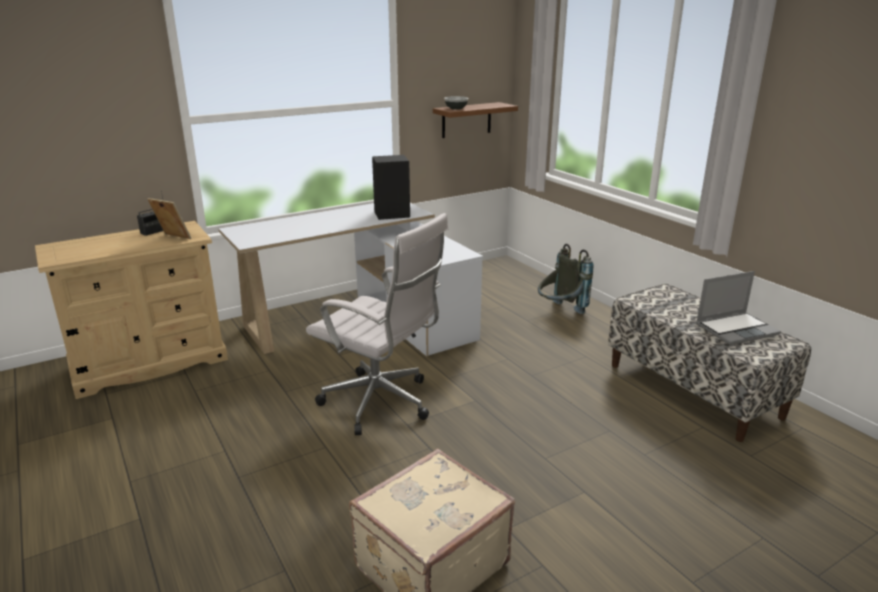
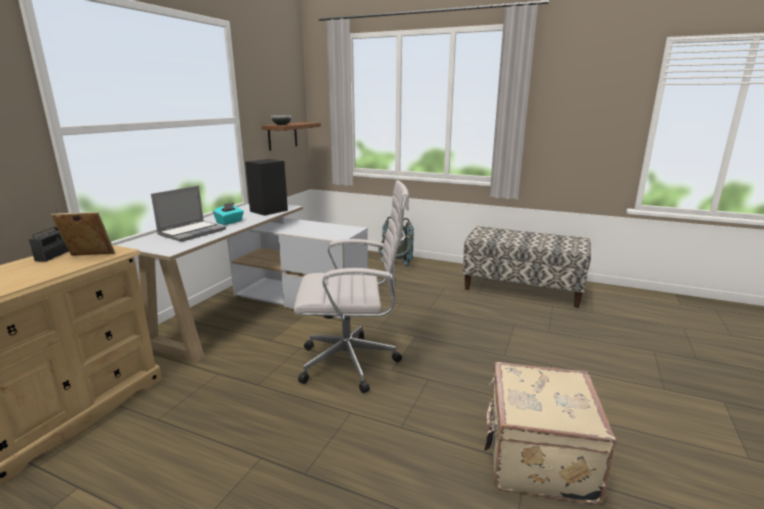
camera: 35 degrees left, 5 degrees down
laptop [696,271,781,345] -> laptop moved to [151,186,226,242]
none -> turquoise tissue box [213,202,244,225]

